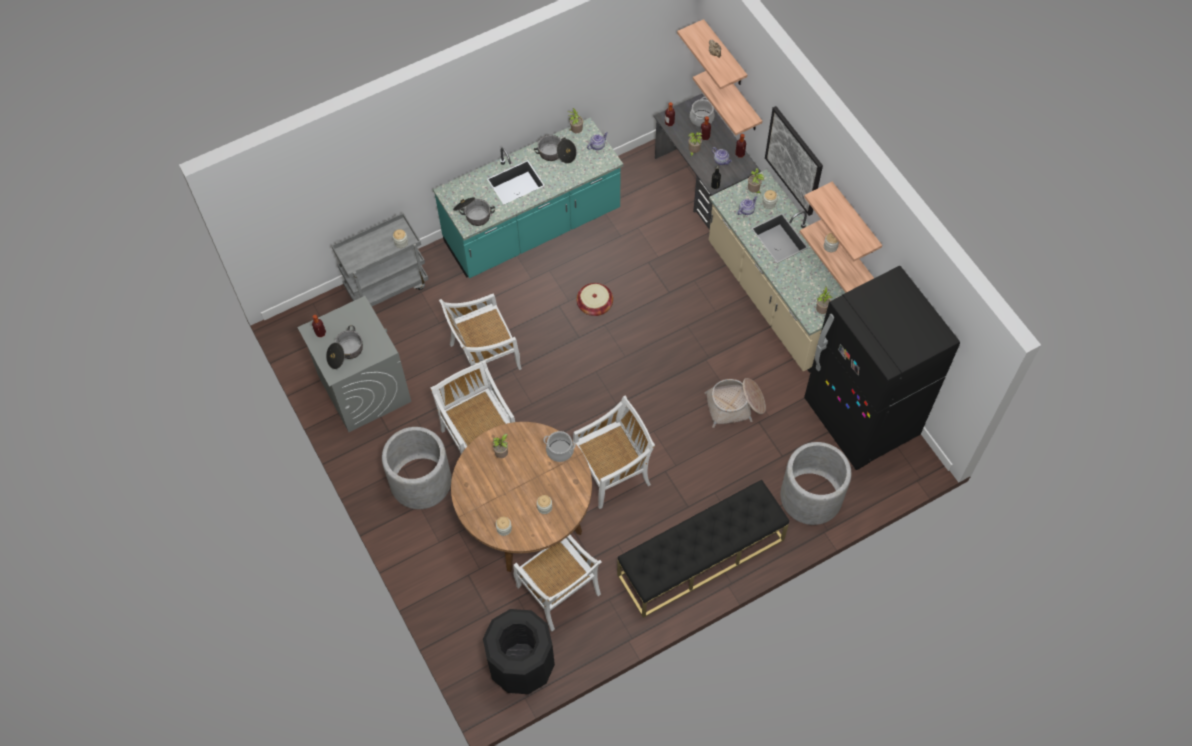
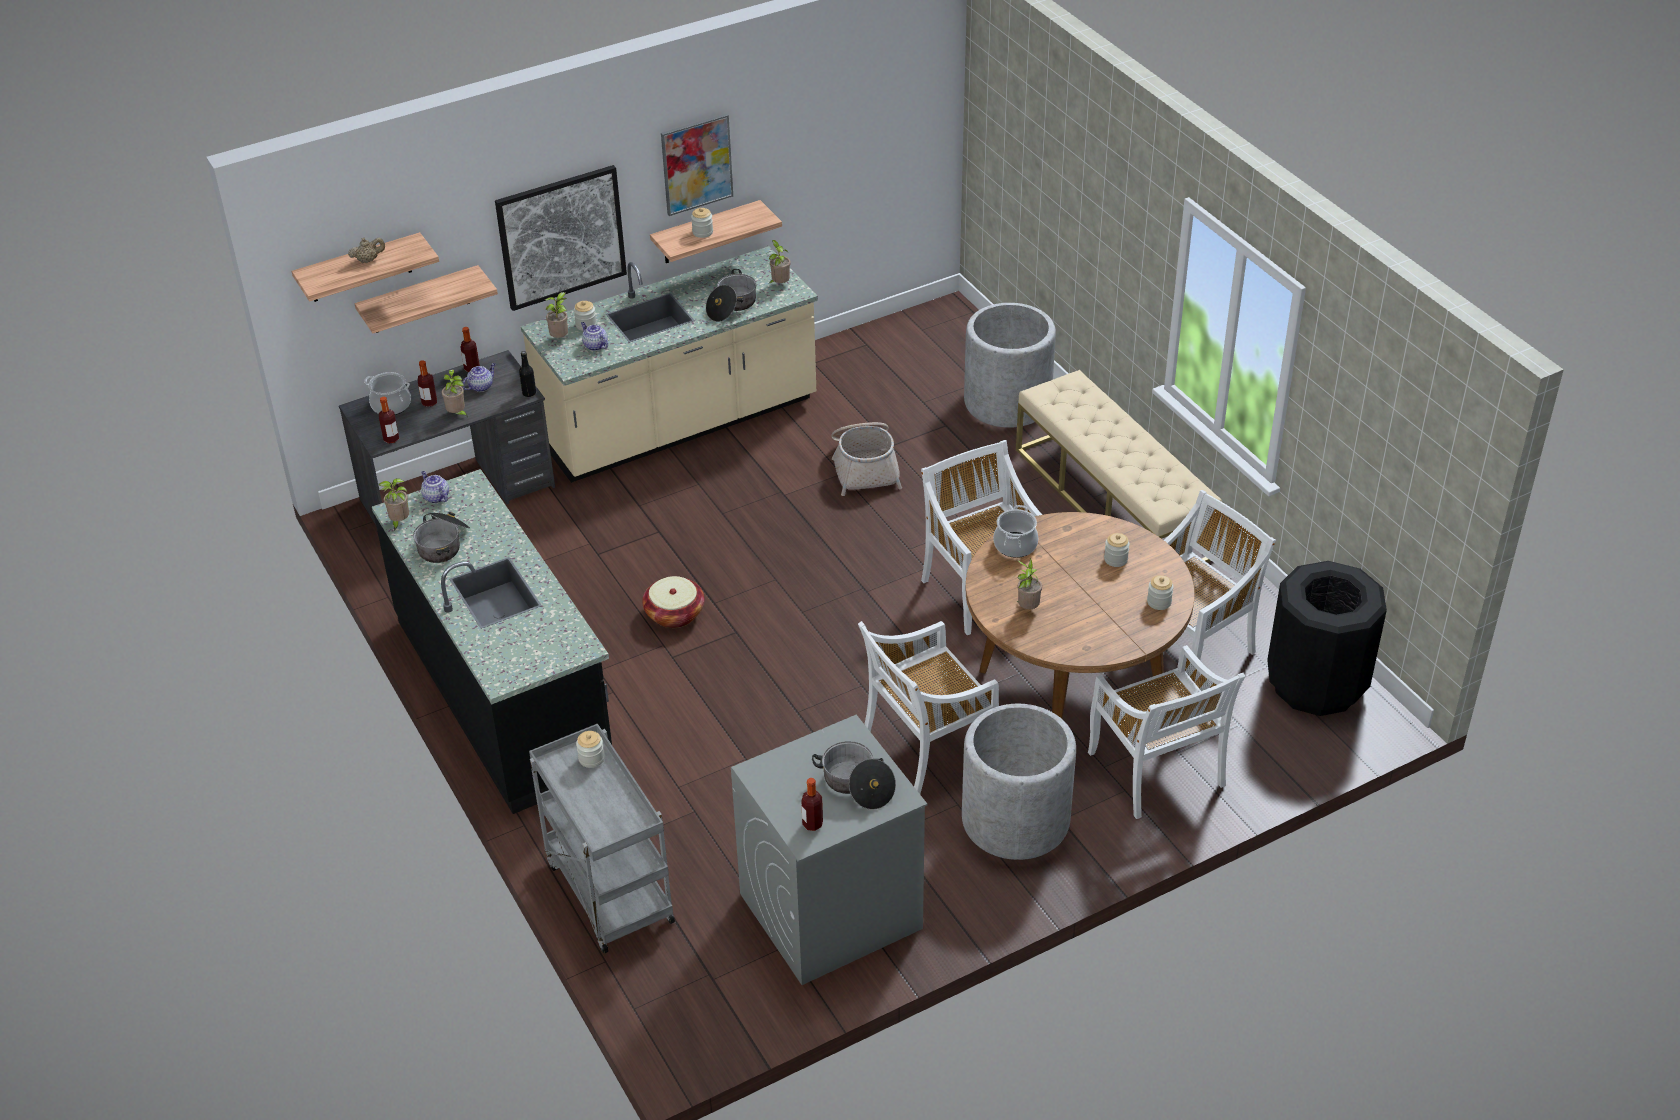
camera: 90 degrees left, 20 degrees down
turquoise counter [433,117,623,278] -> black counter [372,469,612,814]
white chair [439,294,522,370] -> white chair moved to [1088,645,1245,819]
cooking pot [453,197,495,226] -> cooking pot moved to [706,269,757,322]
black bench [617,480,789,618] -> beige bench [1016,370,1222,563]
shelf [804,182,882,261] -> picture [661,114,733,216]
black fridge [804,265,960,470] -> none

